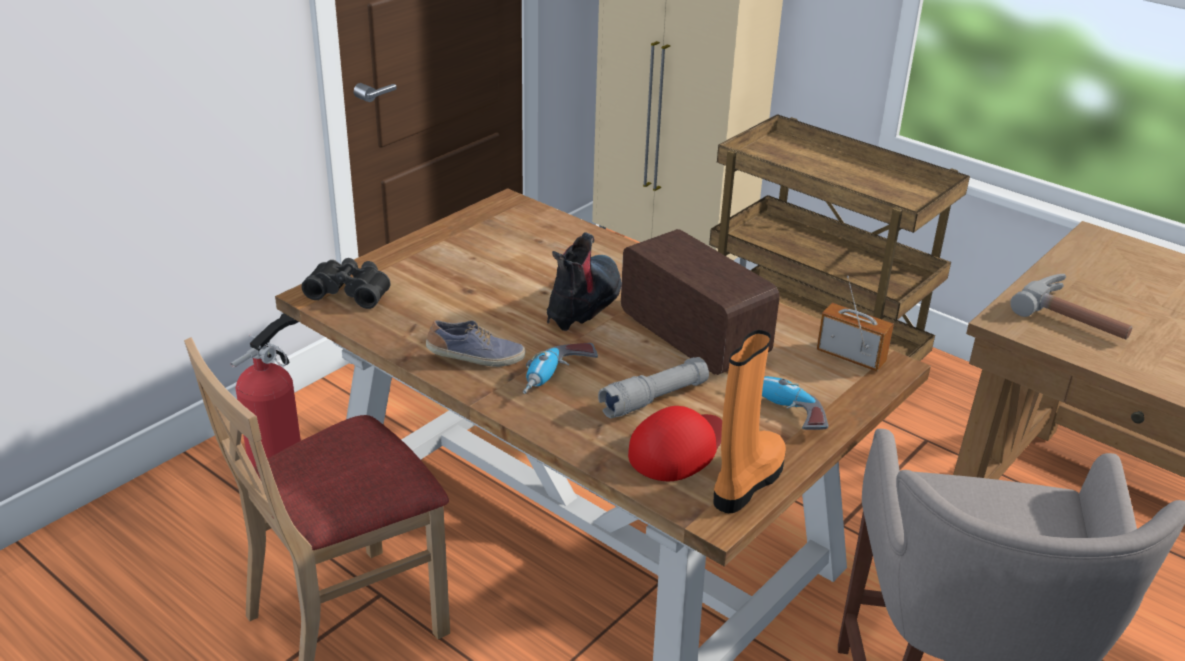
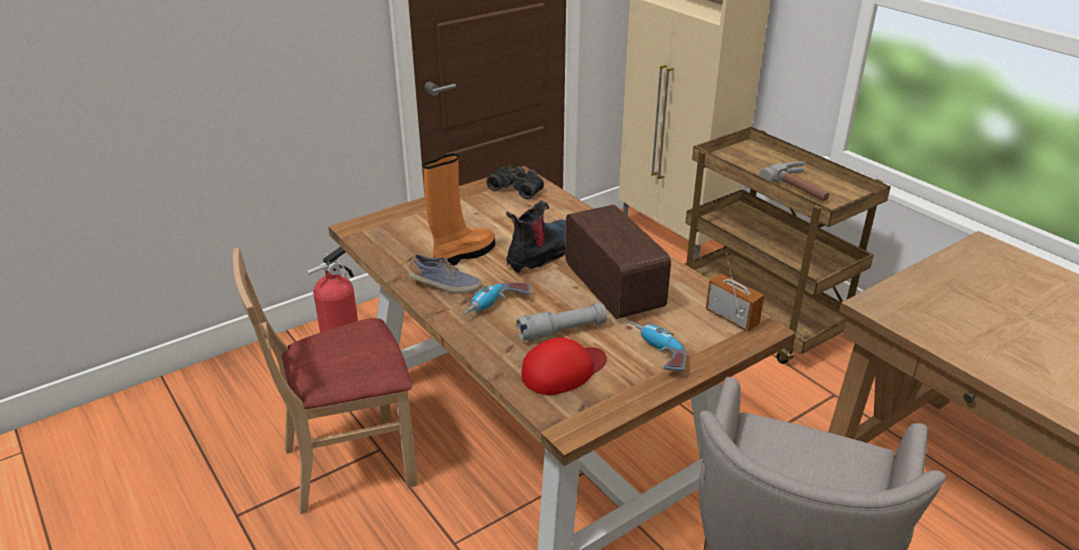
camera: 15 degrees right, 0 degrees up
black binoculars [302,258,390,309] -> black binoculars moved to [486,166,544,199]
orange boot [713,330,786,513] -> orange boot moved to [423,154,495,266]
hammer [1010,274,1132,339] -> hammer moved to [759,161,829,201]

